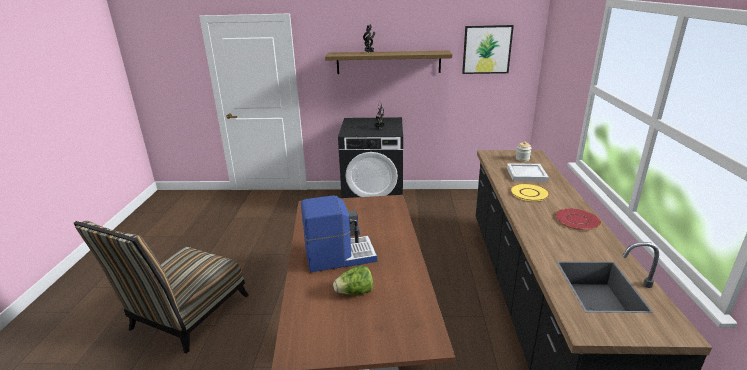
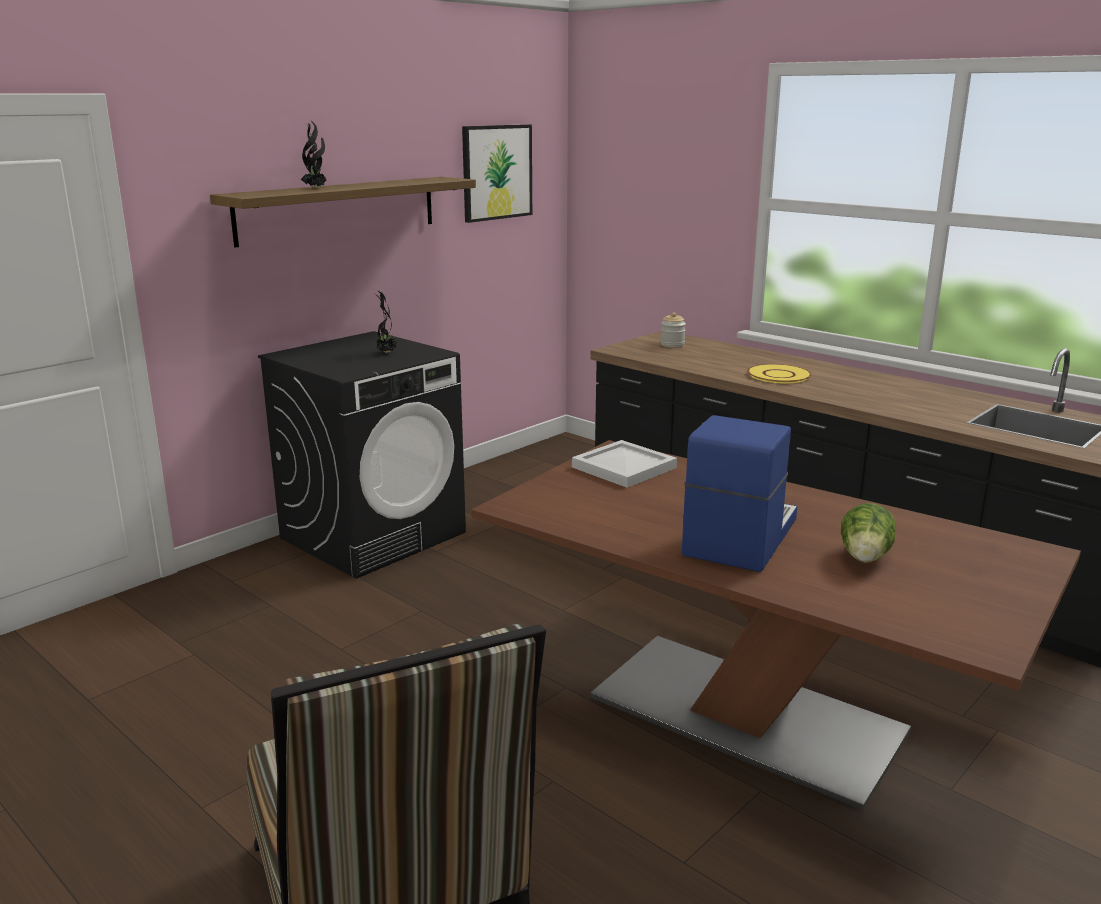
camera: 50 degrees left, 5 degrees down
white tray [507,163,549,182] -> white tray moved to [572,440,677,488]
red plate [555,208,601,230] -> none

